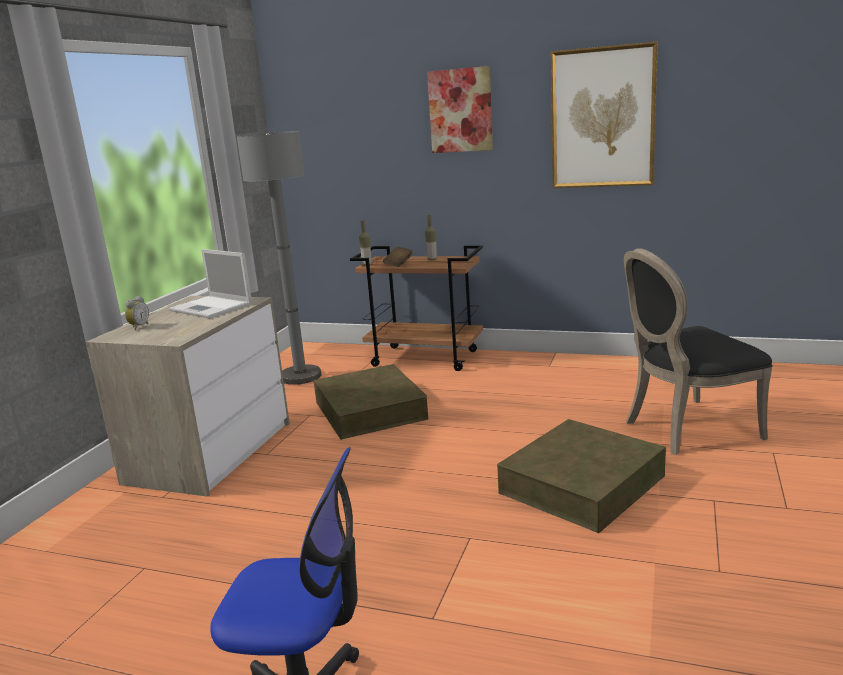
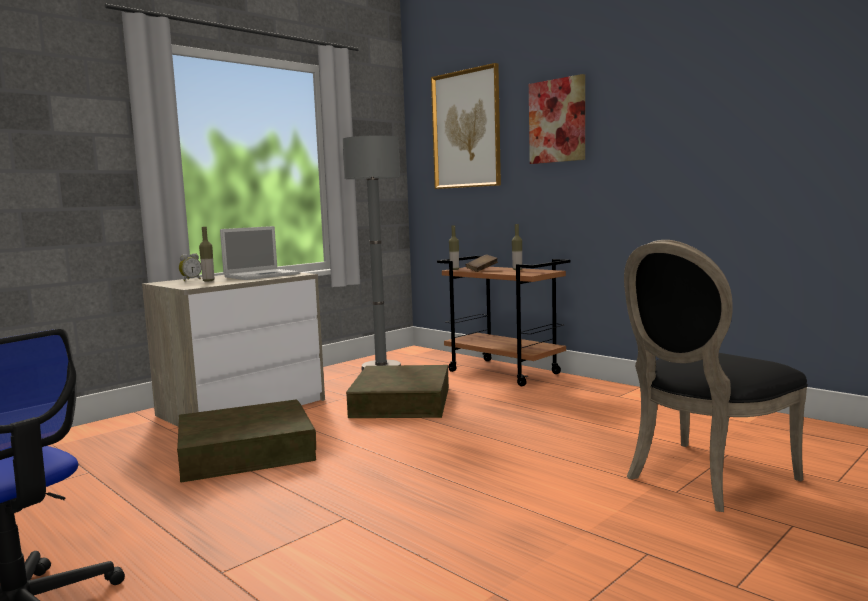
camera: 25 degrees right, 10 degrees down
laptop [168,249,252,318] -> laptop turned 105 degrees counterclockwise [220,226,300,280]
brown storage box [497,419,666,533] -> brown storage box moved to [177,399,316,483]
picture [551,42,658,188] -> picture moved to [431,63,501,189]
black chair [624,248,773,455] -> black chair turned 45 degrees counterclockwise [624,240,808,512]
none -> bottle [199,227,214,281]

